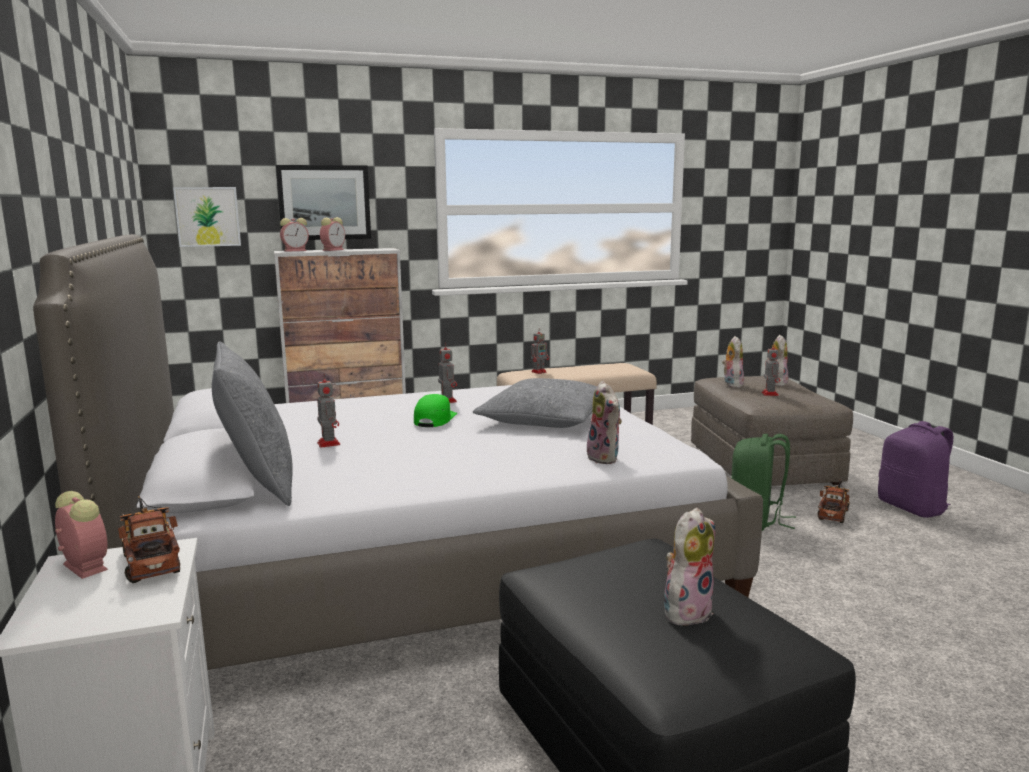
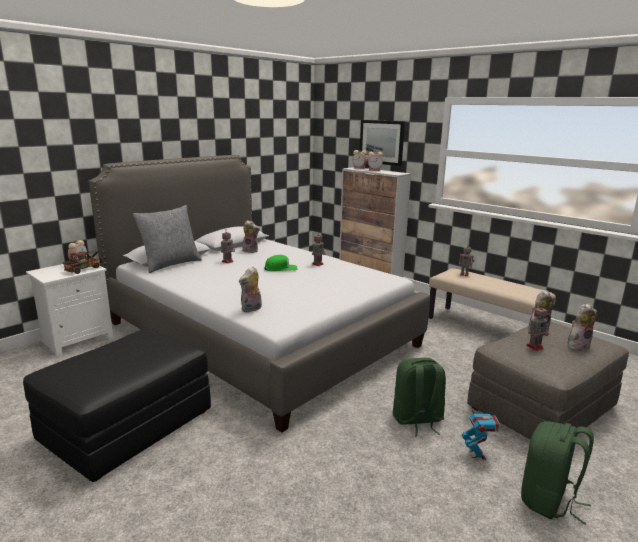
camera: 60 degrees right, 5 degrees up
picture [173,187,241,247] -> none
grey pillow [473,378,597,428] -> none
plush toy [664,508,715,628] -> plush toy moved to [242,220,260,253]
toy truck [817,479,850,523] -> toy robot [462,406,500,460]
purple backpack [878,421,953,518] -> green backpack [521,421,594,525]

